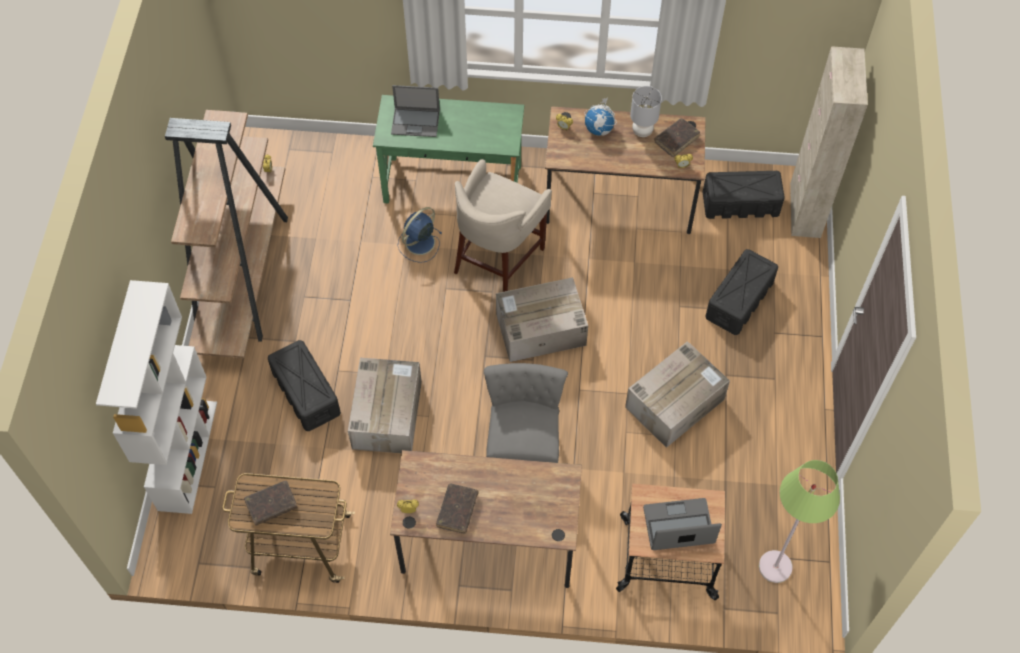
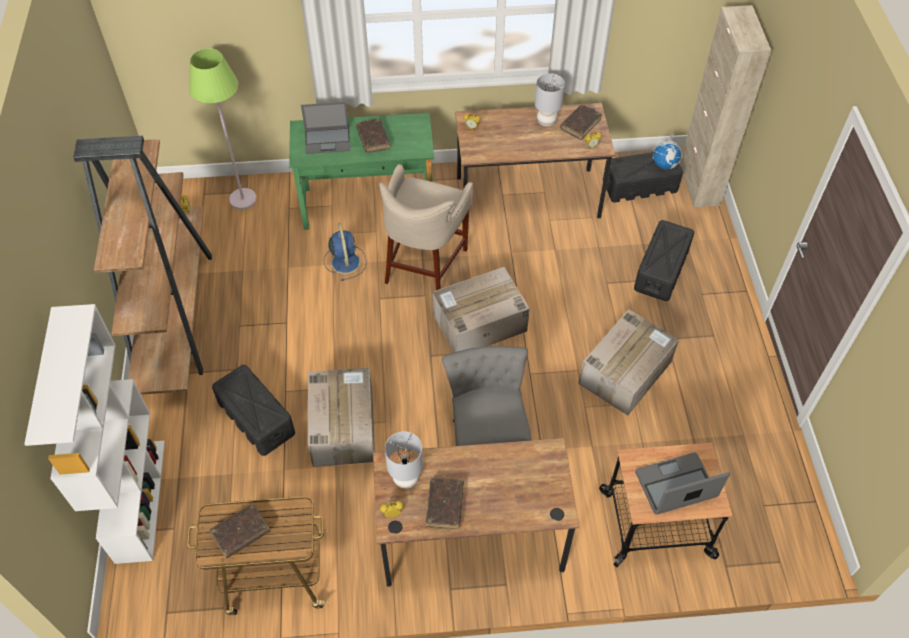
camera: 10 degrees left, 5 degrees down
blue fan [398,207,442,263] -> blue fan turned 135 degrees clockwise [324,223,367,281]
globe [585,98,617,136] -> globe moved to [653,133,683,169]
green floor lamp [759,460,840,583] -> green floor lamp moved to [189,48,257,210]
none -> brown book [356,118,390,153]
none -> grey table lamp [385,431,423,488]

